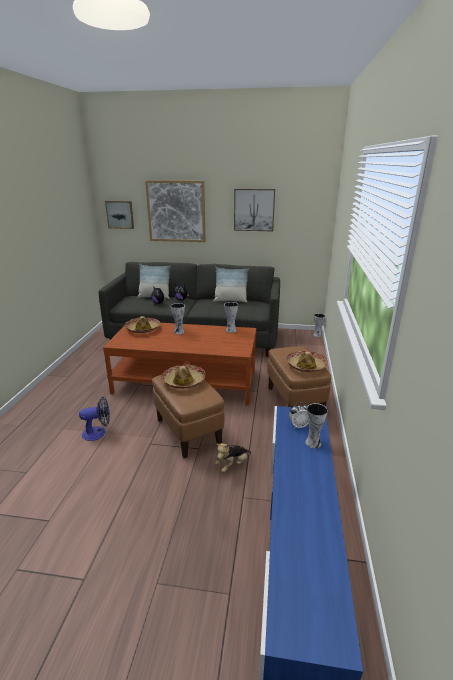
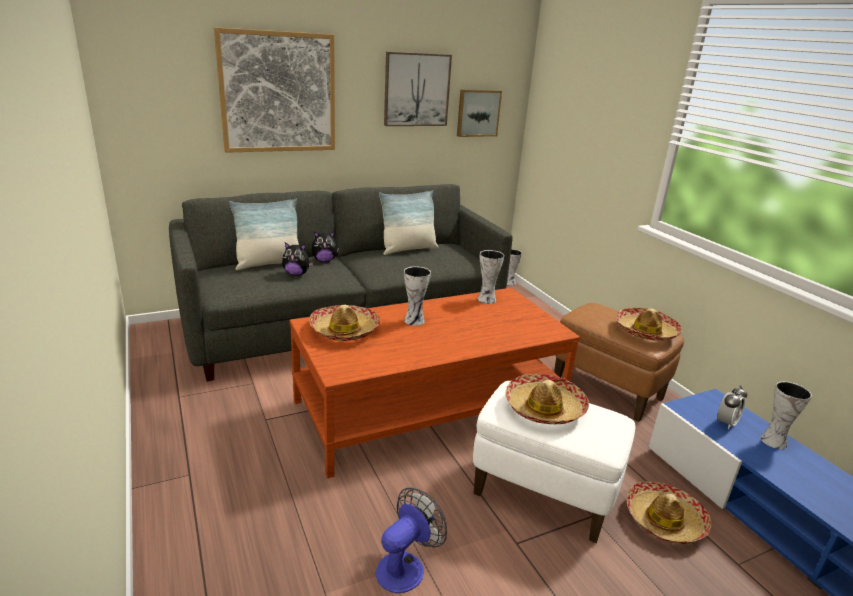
camera: 35 degrees left, 0 degrees up
picture [105,201,134,229] -> picture moved to [457,90,502,137]
brown ottoman [152,375,224,458] -> white ottoman [473,381,635,543]
plush toy [215,443,251,473] -> hat [627,481,712,544]

